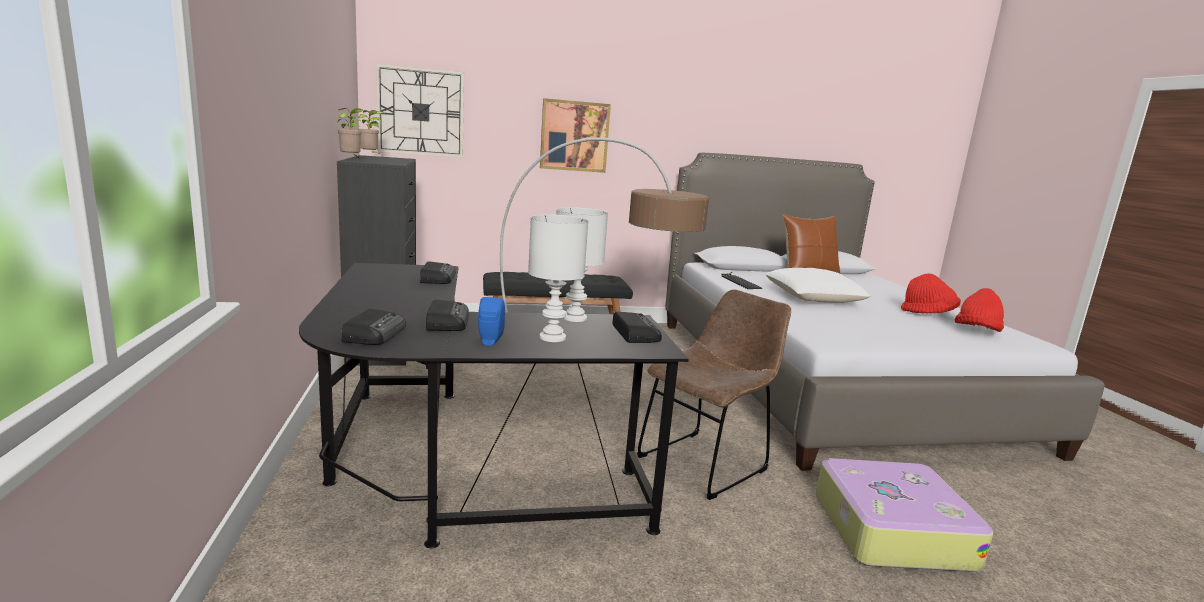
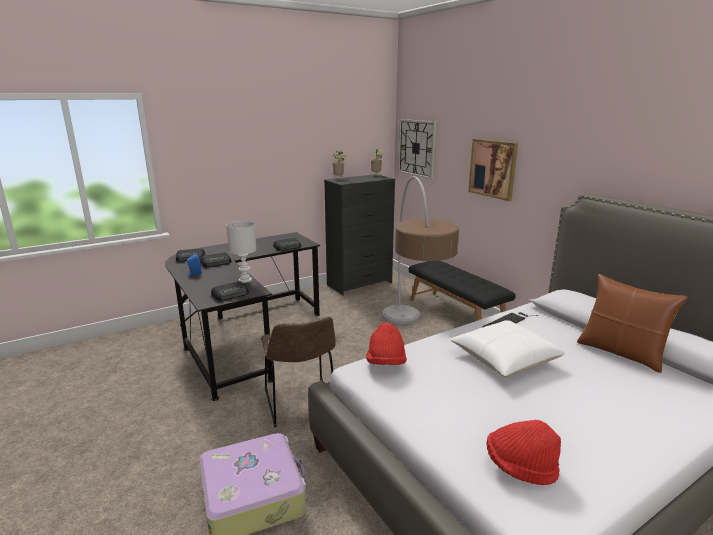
camera: 70 degrees right, 5 degrees up
white table lamp [528,214,588,342] -> none
brown chair [637,290,791,500] -> brown chair turned 45 degrees clockwise [261,317,336,427]
red hat [901,273,961,314] -> red hat moved to [366,322,407,365]

